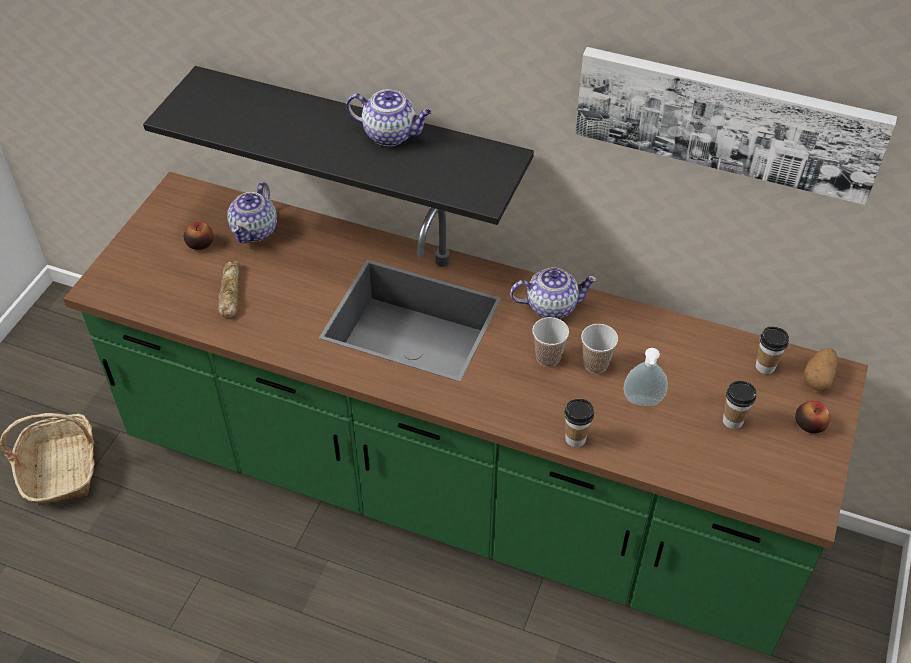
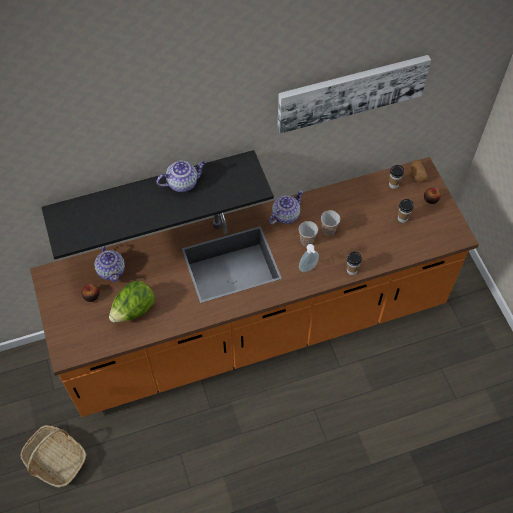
camera: 40 degrees left, 10 degrees up
green counter [63,172,868,655] -> orange counter [30,157,479,417]
bread [218,260,240,318] -> lettuce [109,281,155,323]
soap dispenser [623,348,668,406] -> soap dispenser moved to [299,244,319,272]

